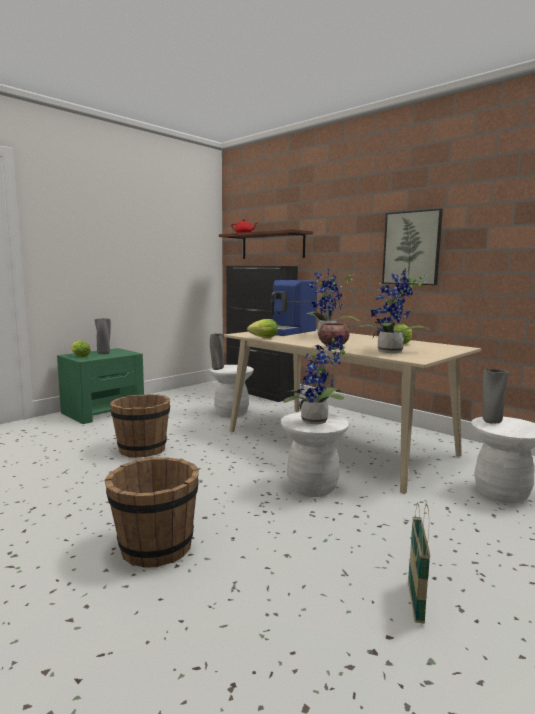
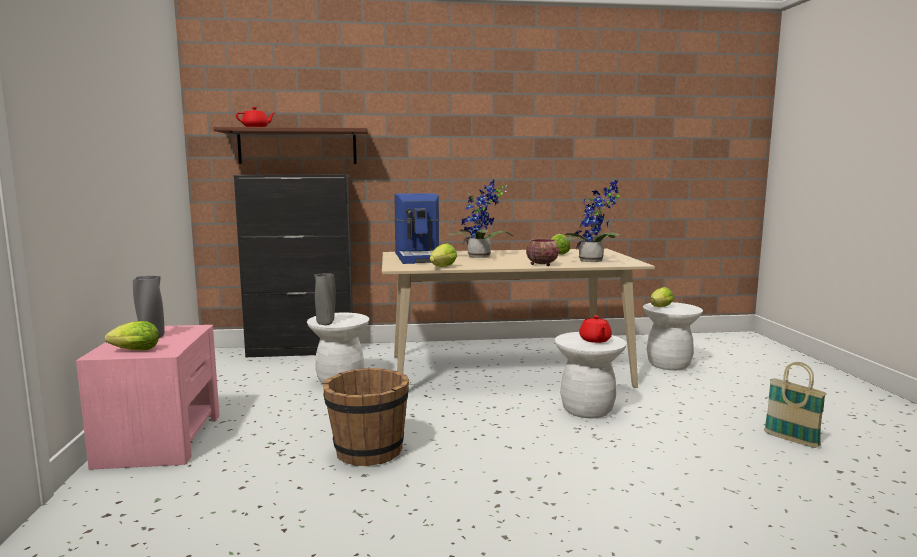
camera: 50 degrees left, 0 degrees up
green nightstand [57,348,144,424] -> pink nightstand [76,325,220,470]
brown bucket [105,457,199,568] -> none
potted plant [283,335,345,425] -> red teapot [579,315,612,343]
picture [382,209,443,285] -> none
grey vase [482,369,509,424] -> lettuce [650,287,674,307]

